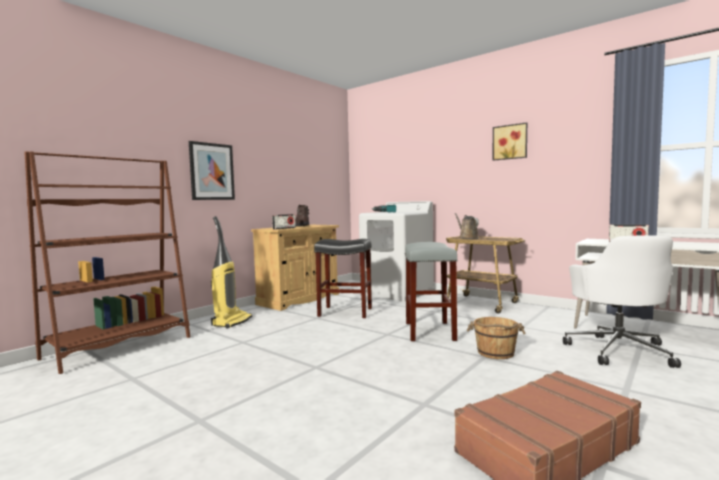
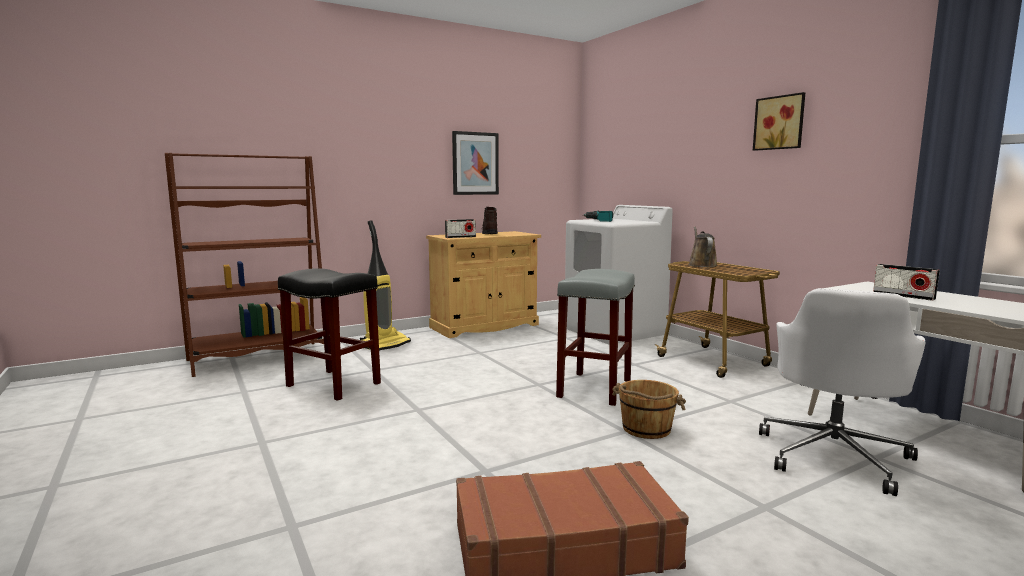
camera: 20 degrees right, 5 degrees up
picture [189,141,235,200] -> picture moved to [452,131,499,195]
black stool [314,239,372,318] -> black stool moved to [278,268,381,401]

